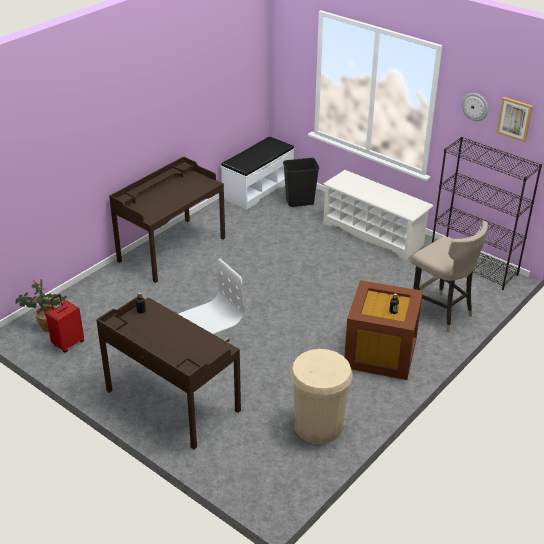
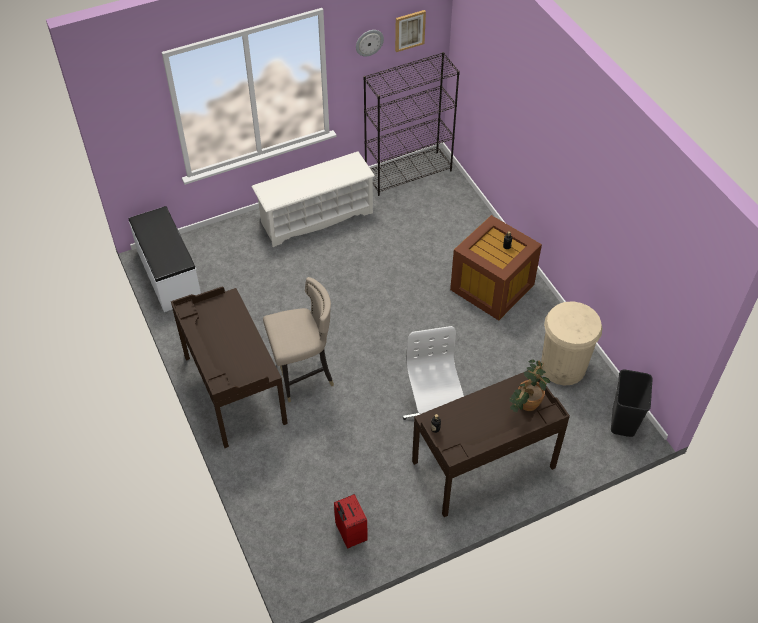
camera: 65 degrees left, 15 degrees up
potted plant [15,279,67,332] -> potted plant moved to [509,359,550,413]
black trash can [283,158,319,207] -> black trash can moved to [611,370,652,437]
beige stool [411,221,488,332] -> beige stool moved to [263,277,334,402]

